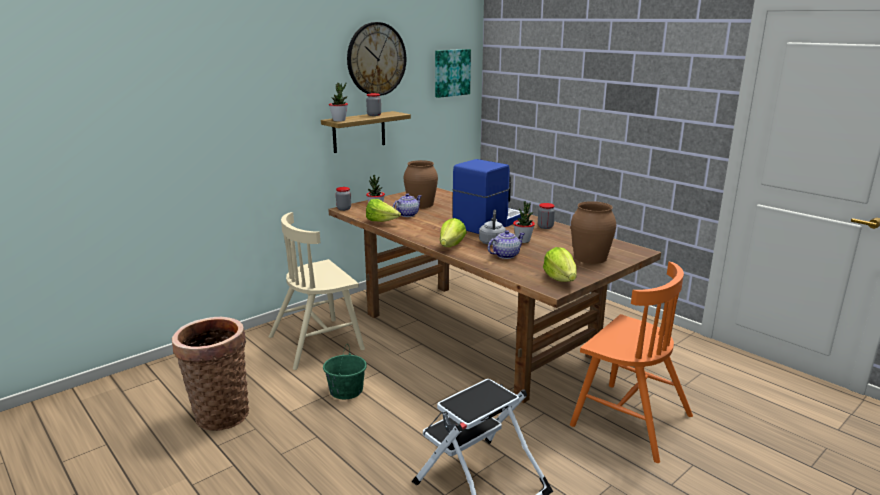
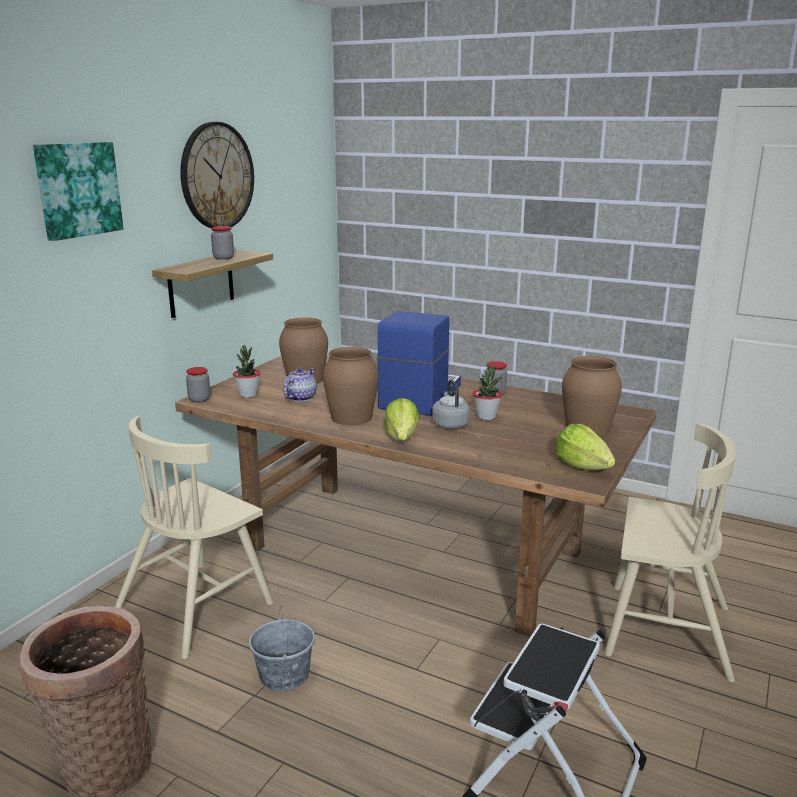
camera: 20 degrees left, 0 degrees up
green bucket [323,345,367,399] -> grey bucket [249,606,315,691]
potted plant [329,83,348,122] -> none
lettuce [366,199,401,222] -> none
picture [435,49,471,98] -> picture moved to [33,142,124,241]
teapot [488,230,525,259] -> none
orange chair [570,261,693,463] -> beige chair [604,423,736,682]
none -> brown vase [323,347,379,425]

